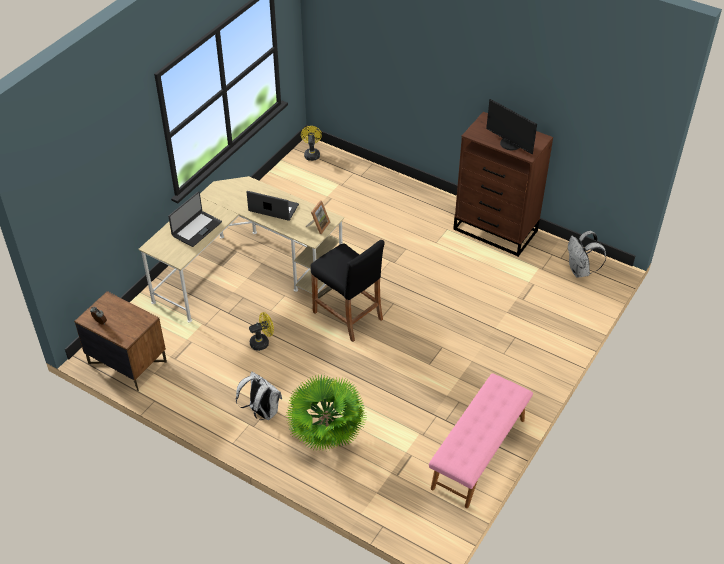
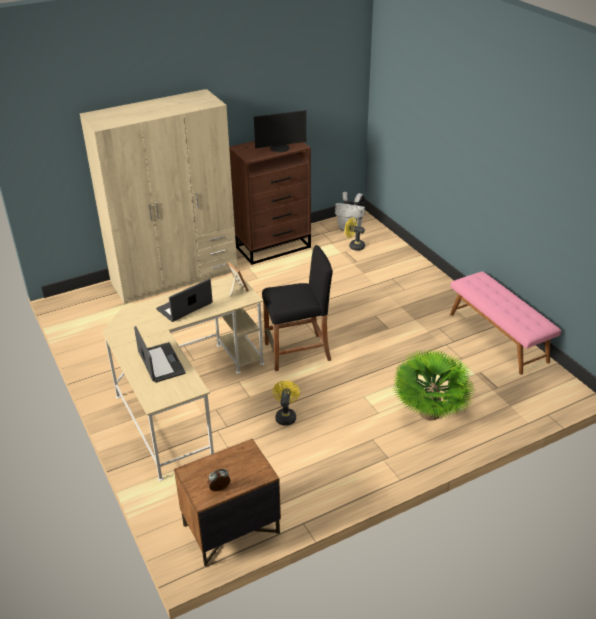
camera: 60 degrees left, 10 degrees down
white backpack [236,372,282,420] -> none
yellow fan [301,126,322,161] -> yellow fan moved to [345,218,365,251]
none -> beige wardrobe [80,89,237,304]

